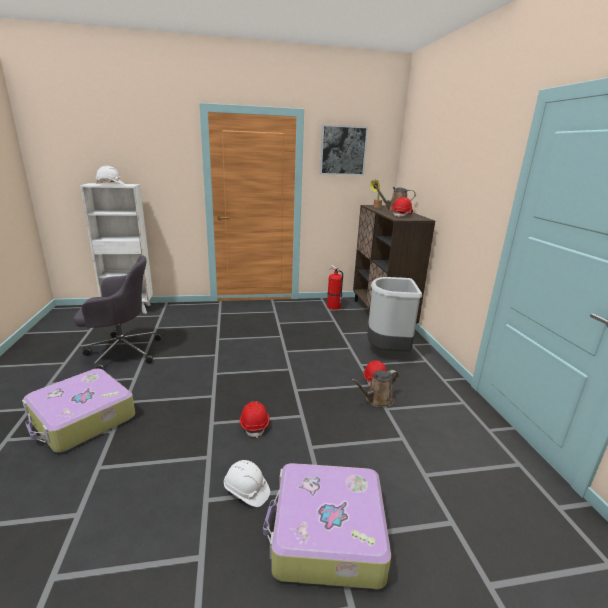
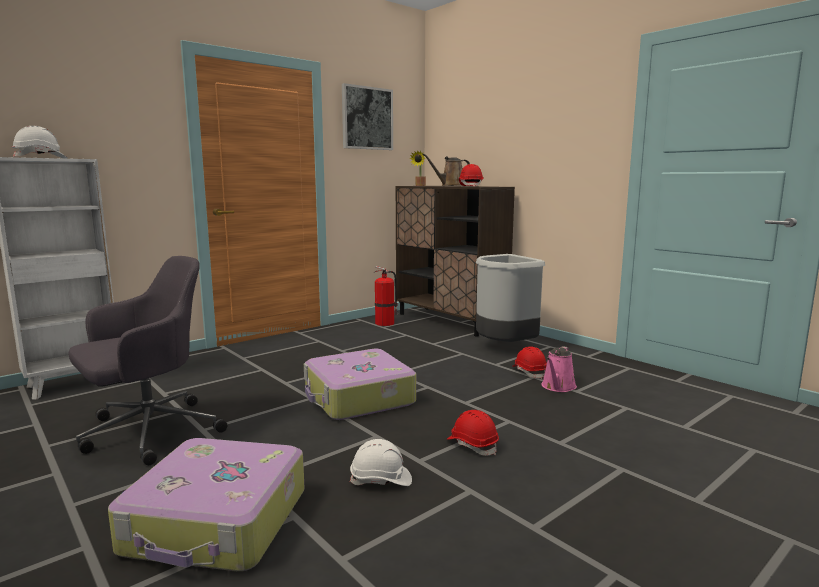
camera: 30 degrees left, 10 degrees down
white hard hat [224,460,270,507] -> white hard hat moved to [350,439,412,486]
suitcase [263,463,391,589] -> suitcase moved to [304,349,416,420]
brown watering can [351,370,399,407] -> pink watering can [541,346,577,392]

